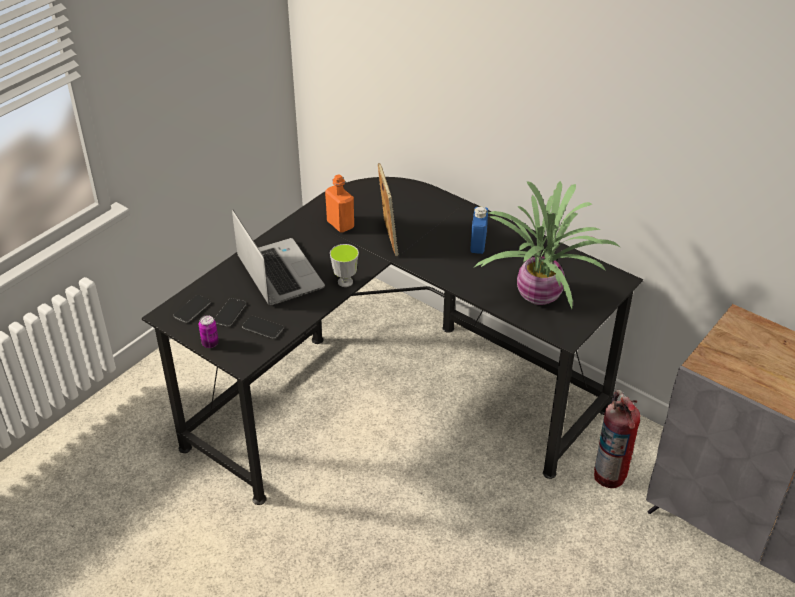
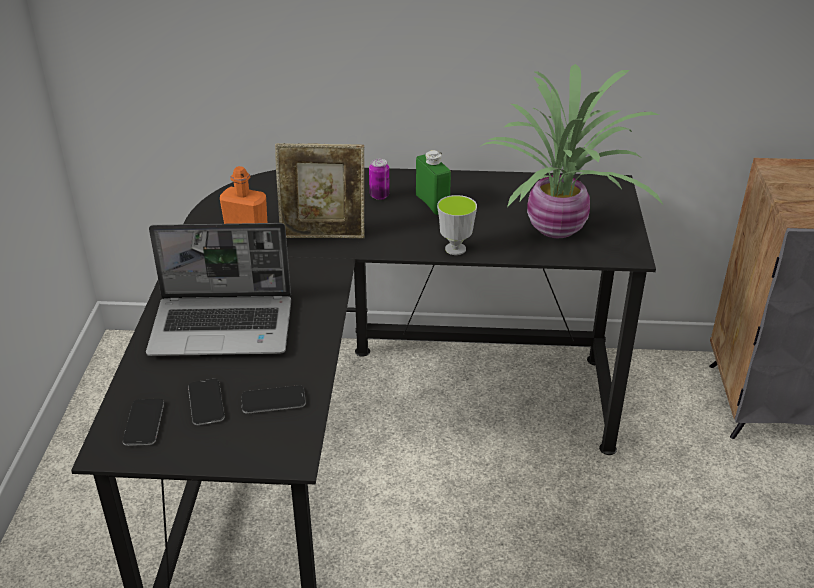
camera: 35 degrees left, 5 degrees down
can [199,315,219,348] -> can moved to [369,159,390,200]
laptop [232,209,325,305] -> laptop turned 150 degrees clockwise [146,223,291,356]
cup [330,244,359,287] -> cup moved to [437,195,477,255]
picture frame [378,163,398,256] -> picture frame turned 135 degrees clockwise [275,143,365,238]
blue bottle [470,207,488,254] -> green bottle [416,150,451,215]
fire extinguisher [594,390,640,488] -> none

